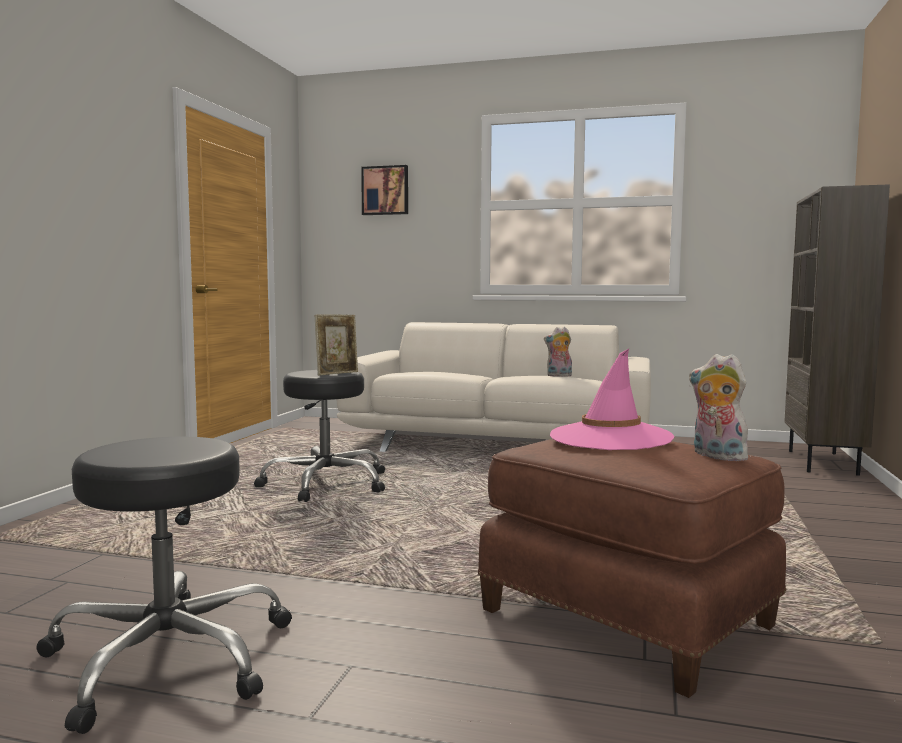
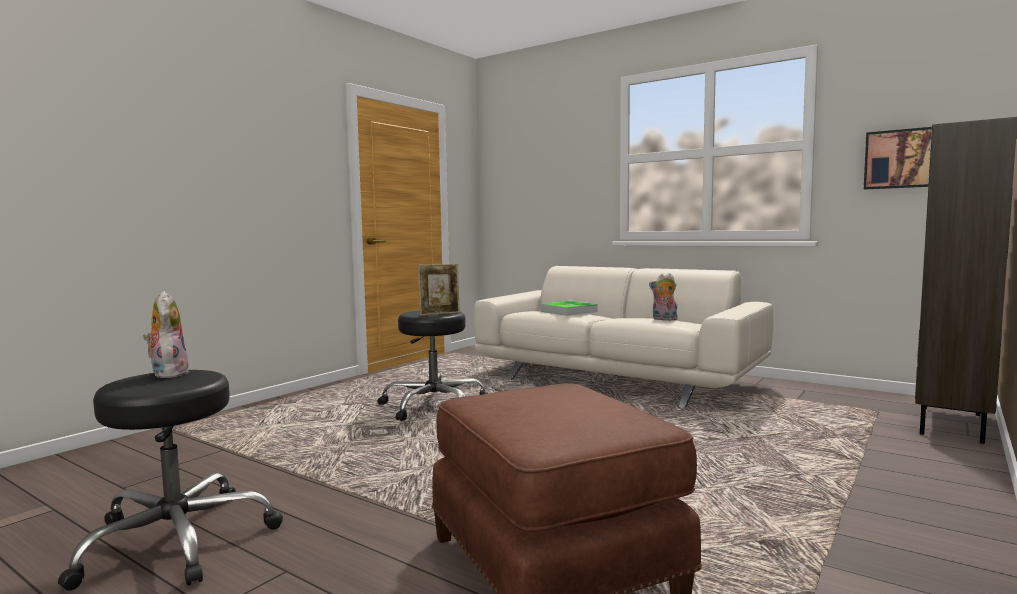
camera: 20 degrees right, 0 degrees up
picture [361,165,408,215] -> picture moved to [864,127,932,190]
pink hat [550,349,674,450] -> none
plush toy [689,354,751,461] -> plush toy moved to [143,291,190,378]
none -> tray [541,301,598,316]

